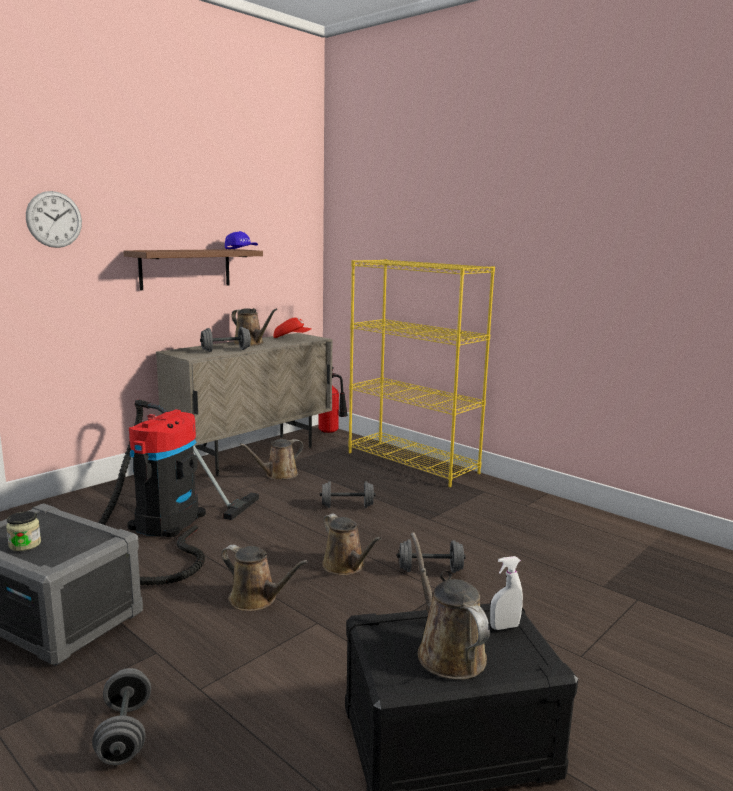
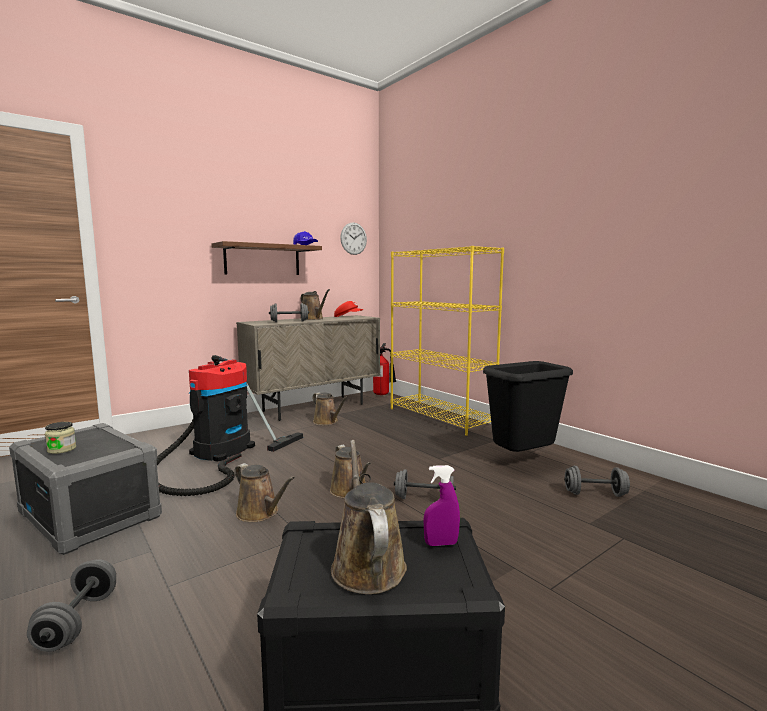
camera: 10 degrees right, 5 degrees down
wall clock [26,191,82,248] -> wall clock moved to [340,223,367,255]
brown watering can [240,439,303,480] -> brown watering can turned 105 degrees counterclockwise [312,392,348,425]
grey dumbbell [320,481,376,508] -> grey dumbbell moved to [564,466,630,497]
white spray bottle [490,556,523,630] -> purple spray bottle [424,465,460,546]
none -> black trash can [483,361,573,452]

